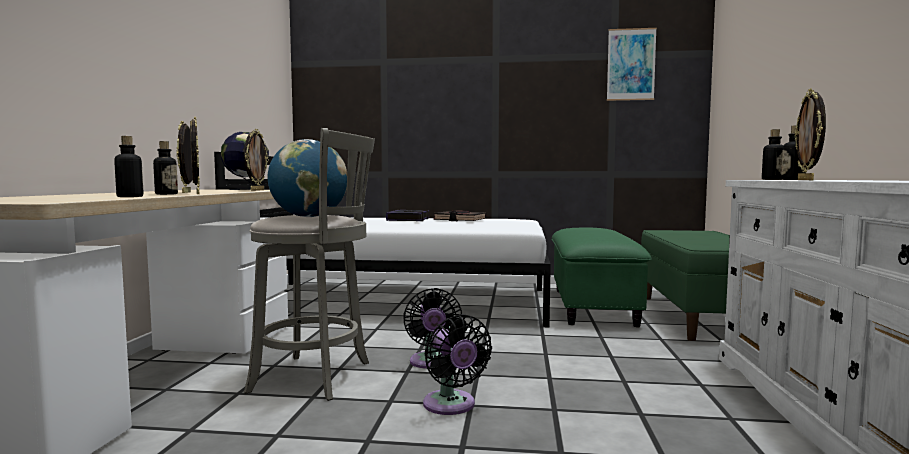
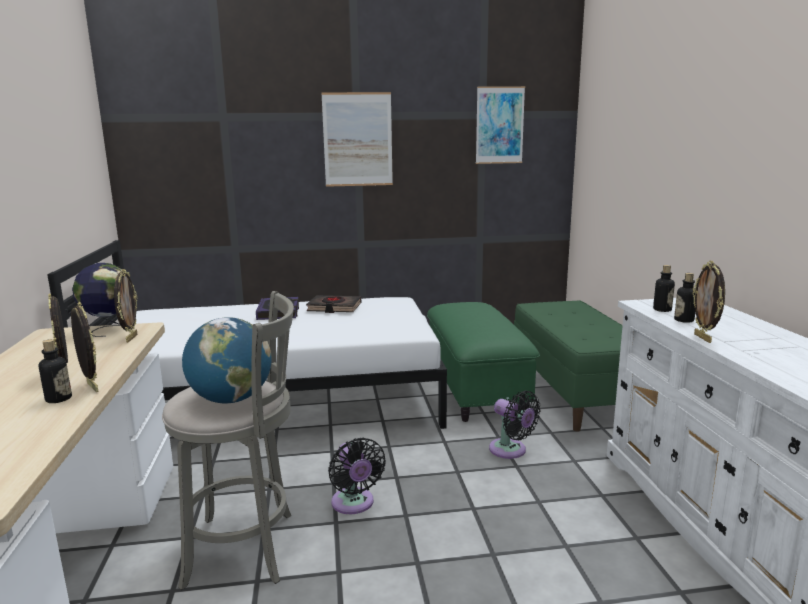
camera: 15 degrees left, 10 degrees up
bottle [114,136,143,197] -> none
black fan [423,314,492,415] -> black fan moved to [489,391,541,459]
none -> picture [321,92,393,187]

